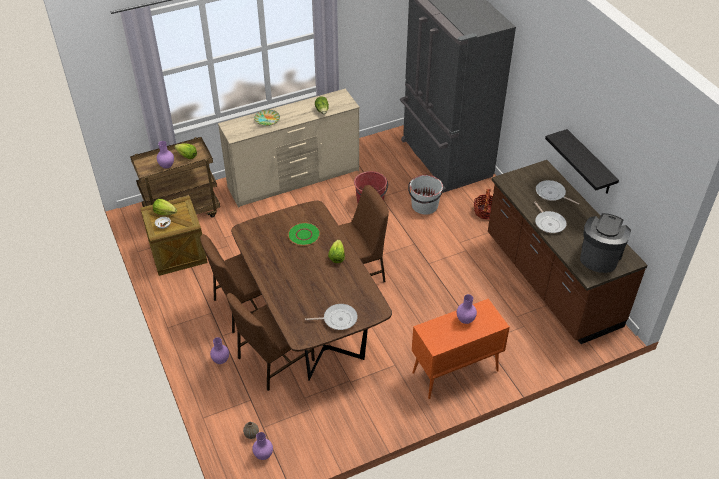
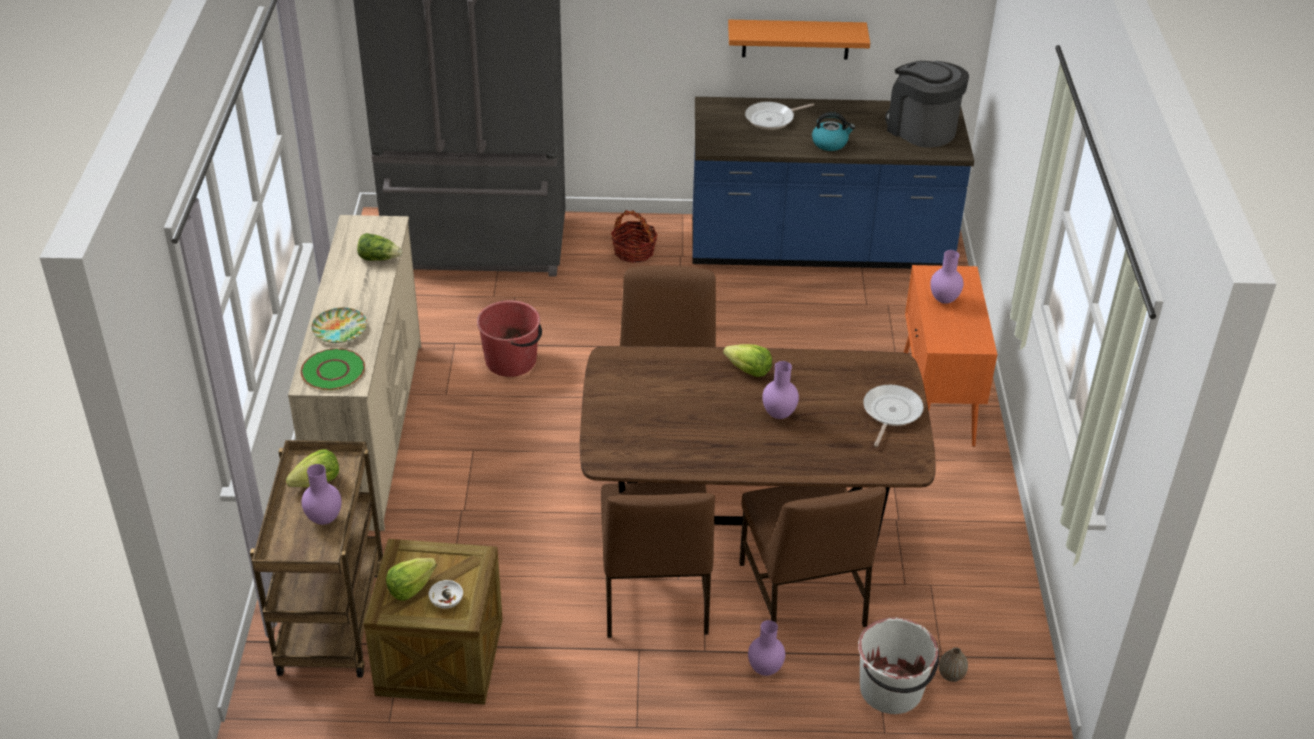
camera: 65 degrees left, 5 degrees down
purple vase [252,432,273,460] -> purple vase moved to [762,361,799,419]
green plate [288,223,320,246] -> green plate moved to [301,348,365,390]
white bucket [408,175,443,215] -> white bucket moved to [858,618,939,714]
brown counter [488,160,648,344] -> blue counter [692,97,974,269]
frying pan [534,202,567,233] -> kettle [812,112,855,151]
black shelf [545,129,619,194] -> orange shelf [728,20,870,59]

